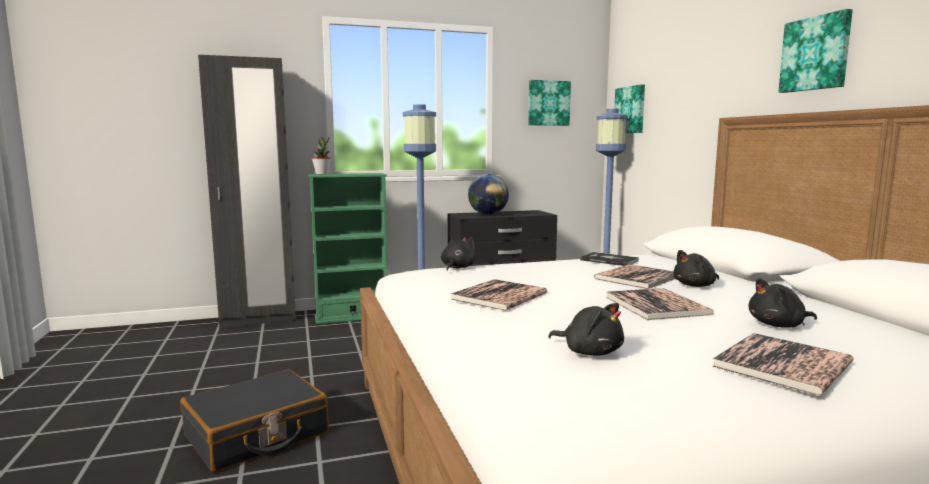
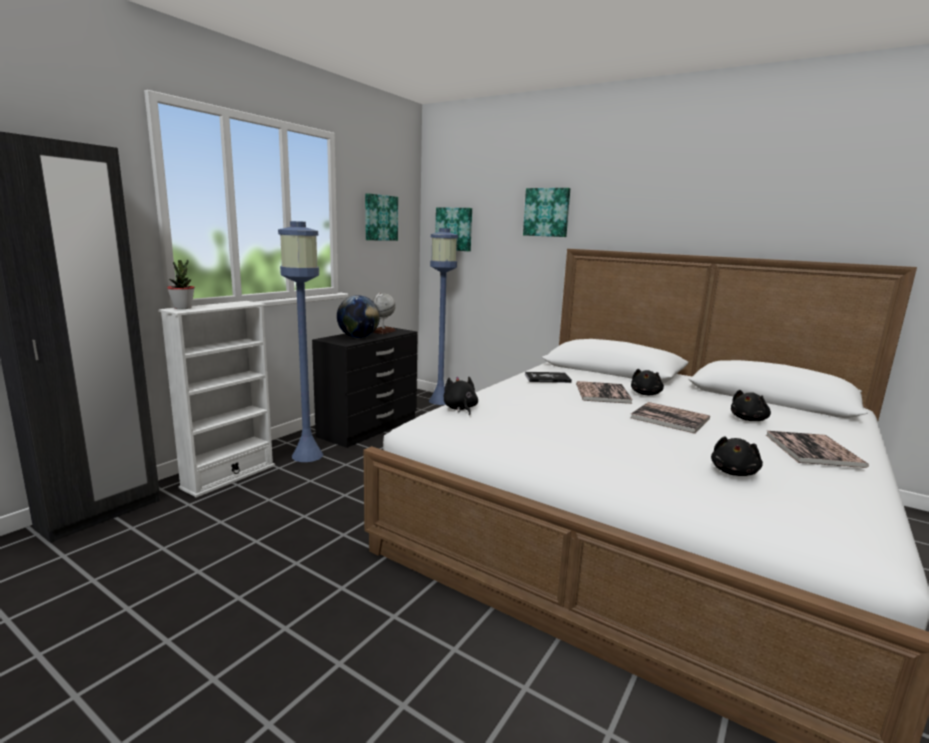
camera: 40 degrees left, 5 degrees up
black suitcase [180,370,329,472] -> none
green bookcase [308,173,388,324] -> white bookcase [159,301,275,498]
book [451,279,547,311] -> none
black plush toy [548,303,624,356] -> black plush toy turned 120 degrees clockwise [711,436,763,476]
picture [778,9,853,93] -> picture moved to [523,188,570,237]
none -> globe [372,292,396,334]

